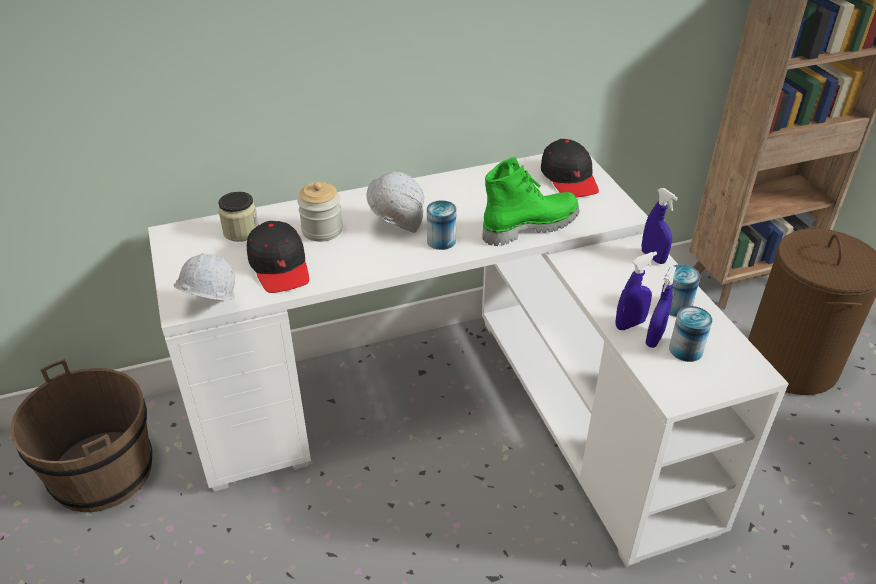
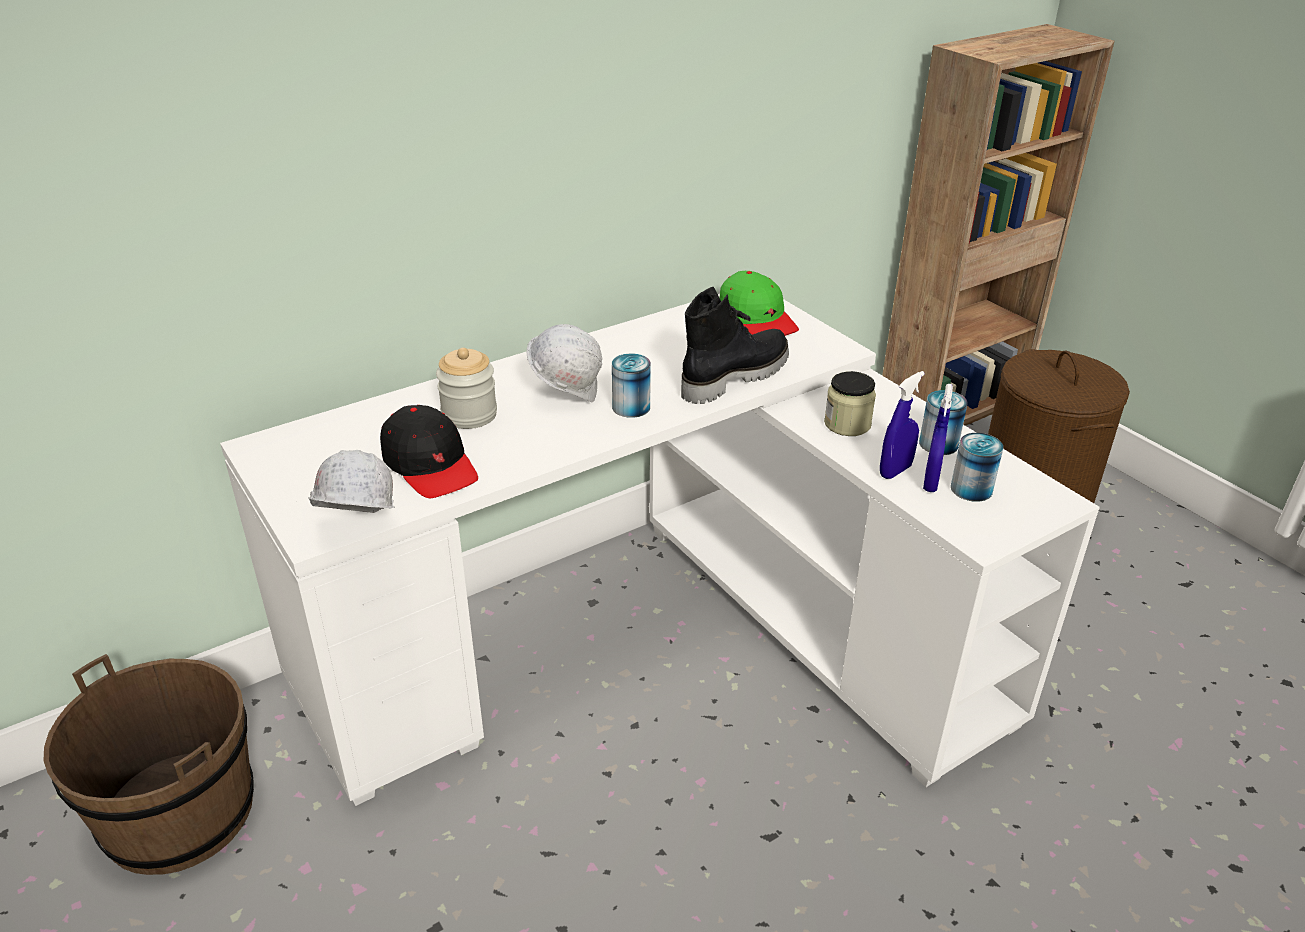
camera: 15 degrees left, 5 degrees down
jar [218,192,259,242] -> jar moved to [824,371,876,436]
green boot [482,157,579,246] -> black boot [681,287,789,404]
black cap [541,139,599,198] -> green cap [720,271,799,336]
blue spray bottle [642,188,678,264] -> none

